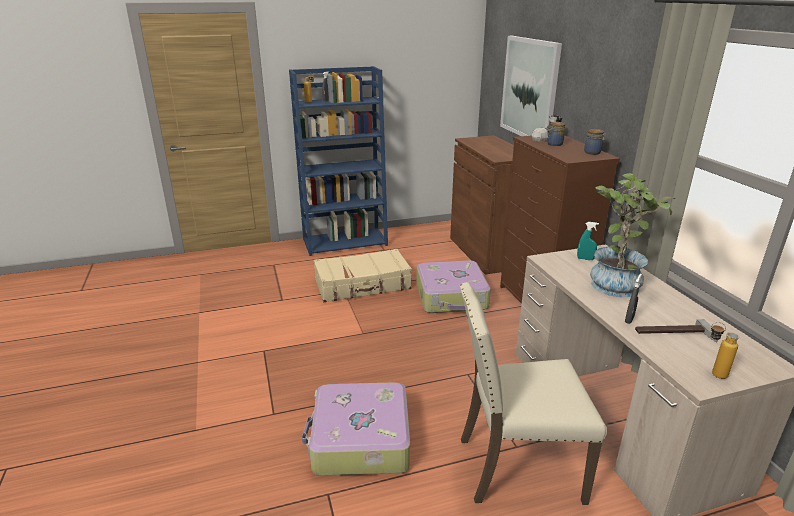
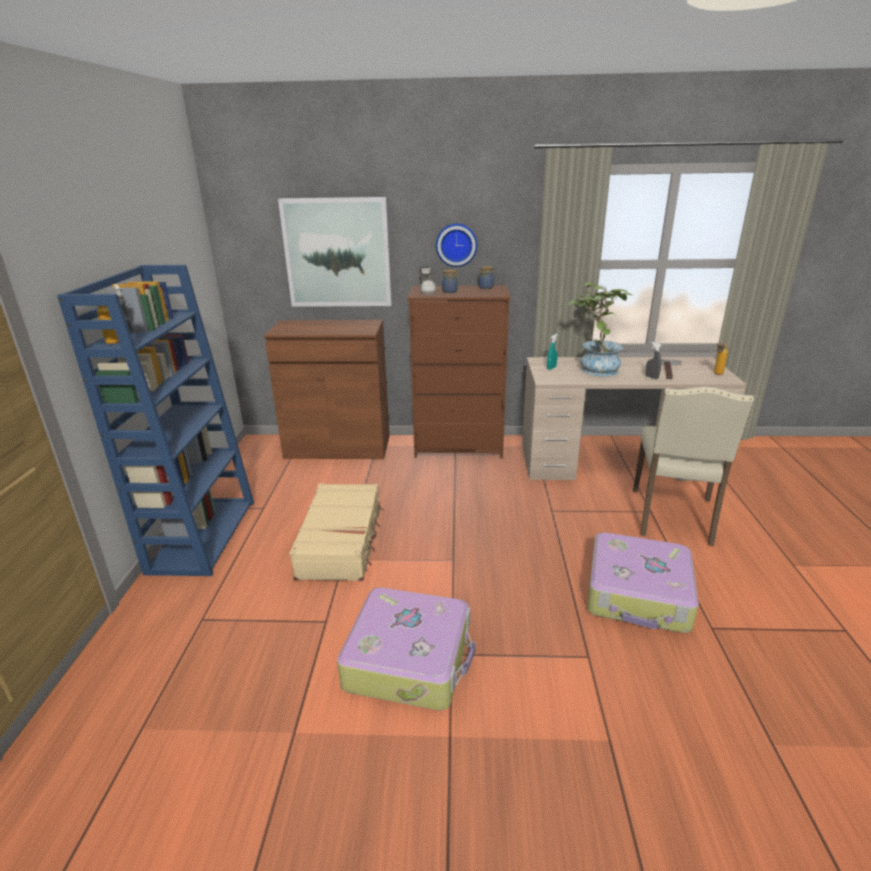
camera: 70 degrees left, 0 degrees up
suitcase [416,260,491,313] -> suitcase moved to [337,588,476,710]
none -> wall clock [436,224,477,267]

